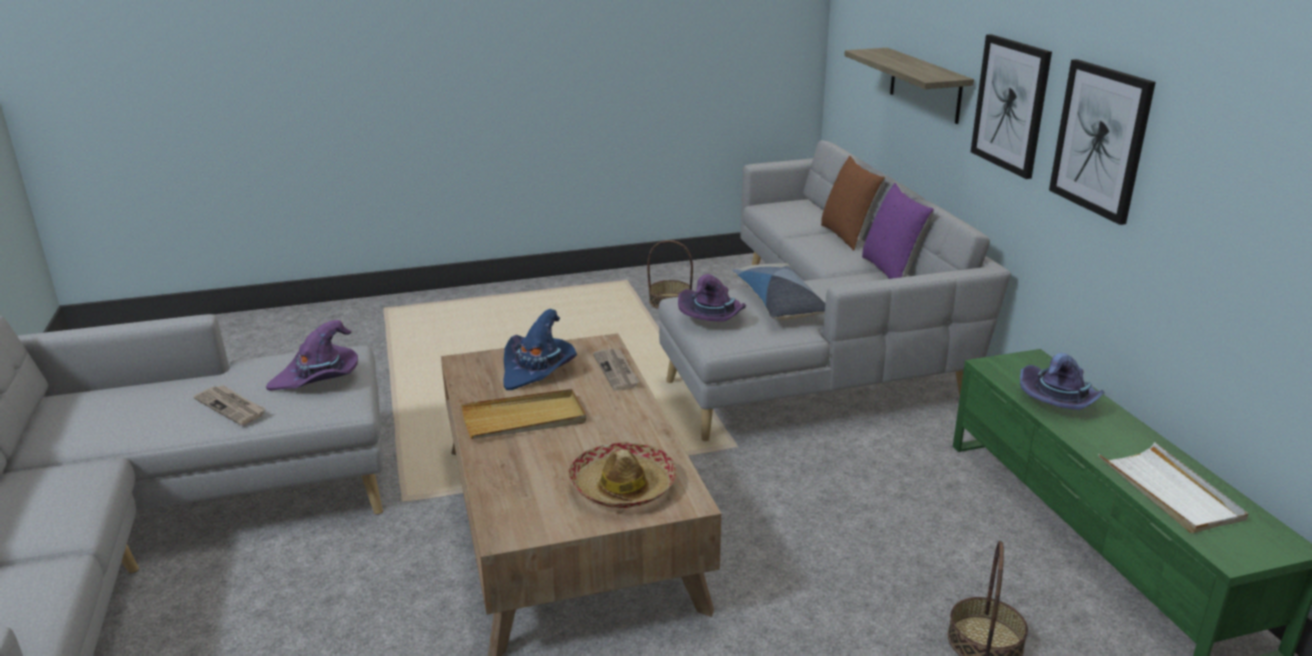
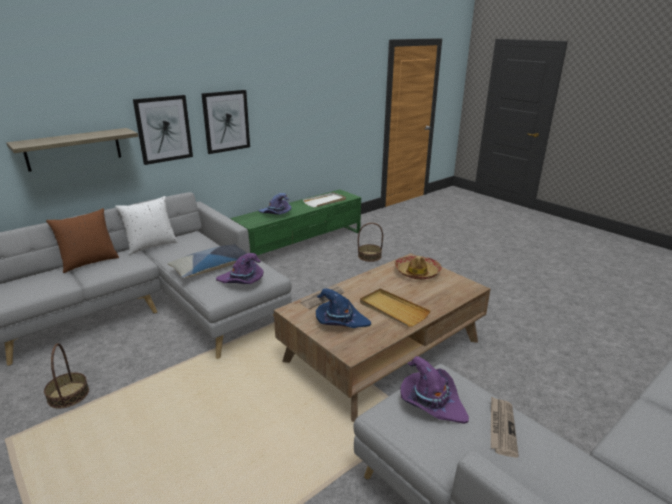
camera: 115 degrees left, 0 degrees up
purple pillow [862,183,934,279] -> white pillow [115,196,178,255]

